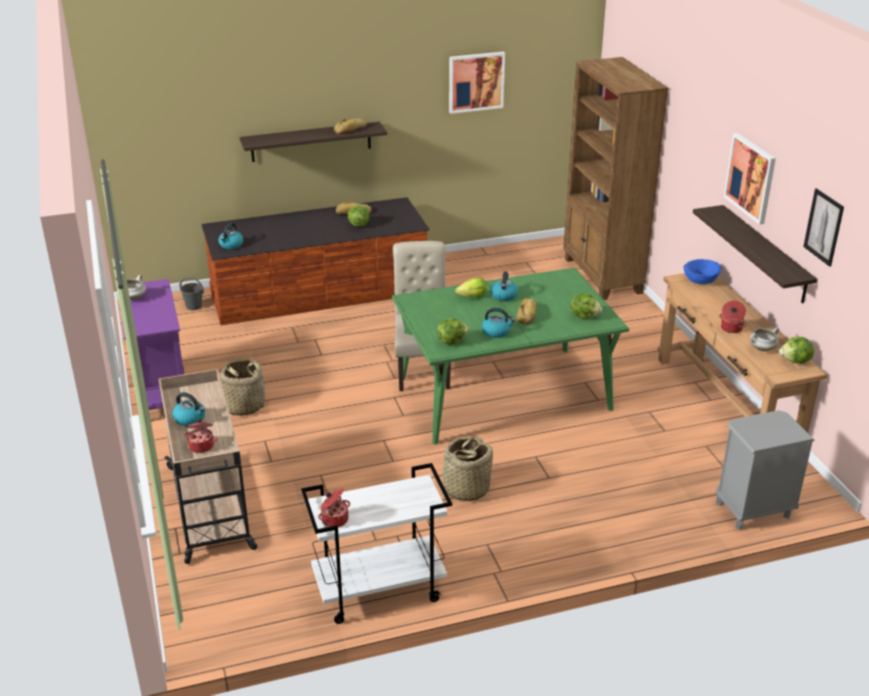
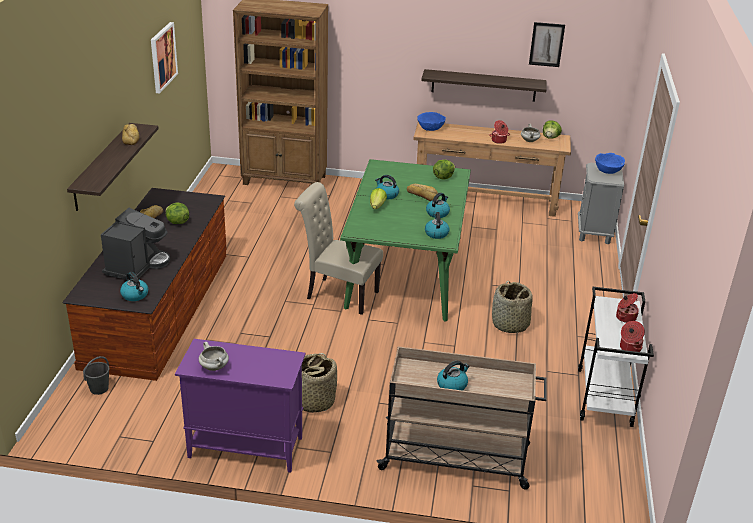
camera: 65 degrees left, 0 degrees up
cooking pot [184,419,217,453] -> cooking pot moved to [616,293,639,323]
lettuce [437,319,469,345] -> kettle [425,212,449,239]
picture [724,133,776,225] -> none
none -> coffee machine [101,208,170,280]
none -> blue bowl [595,153,625,174]

